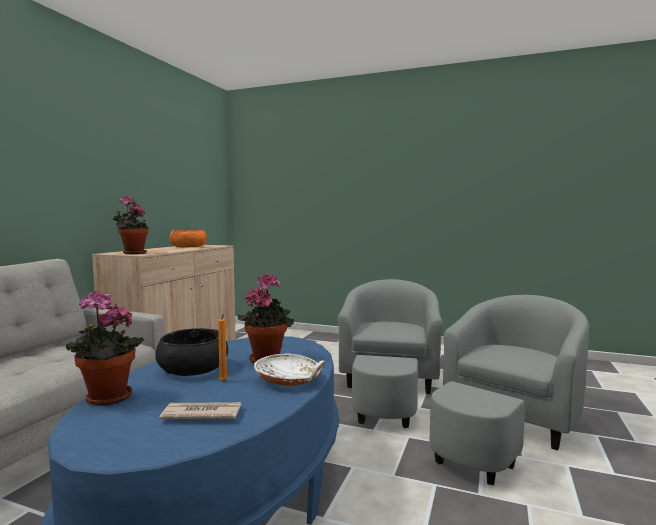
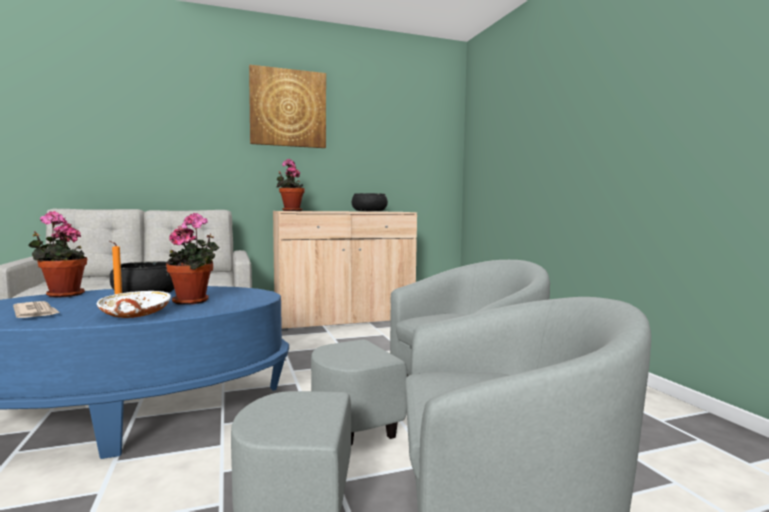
camera: 50 degrees right, 0 degrees up
orange bowl [170,229,207,247] -> black bowl [352,193,388,212]
none -> picture [249,65,326,148]

